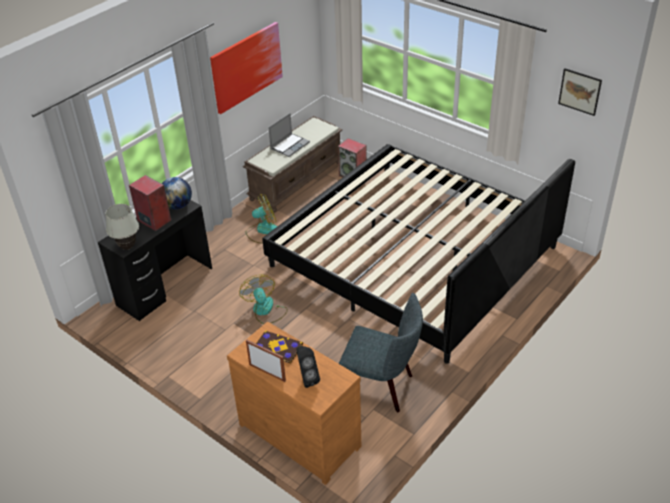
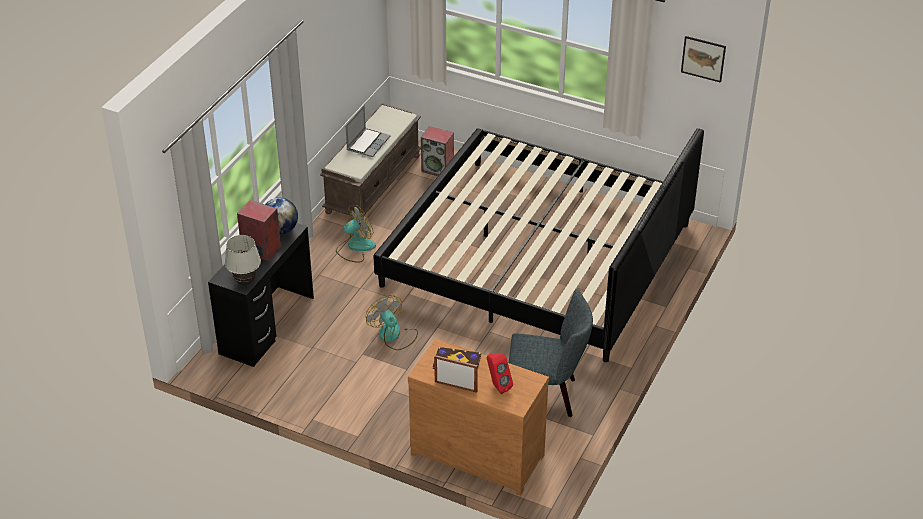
camera: 15 degrees left, 0 degrees up
picture [210,22,283,114] -> none
black speaker [296,346,320,388] -> red speaker [487,353,513,394]

